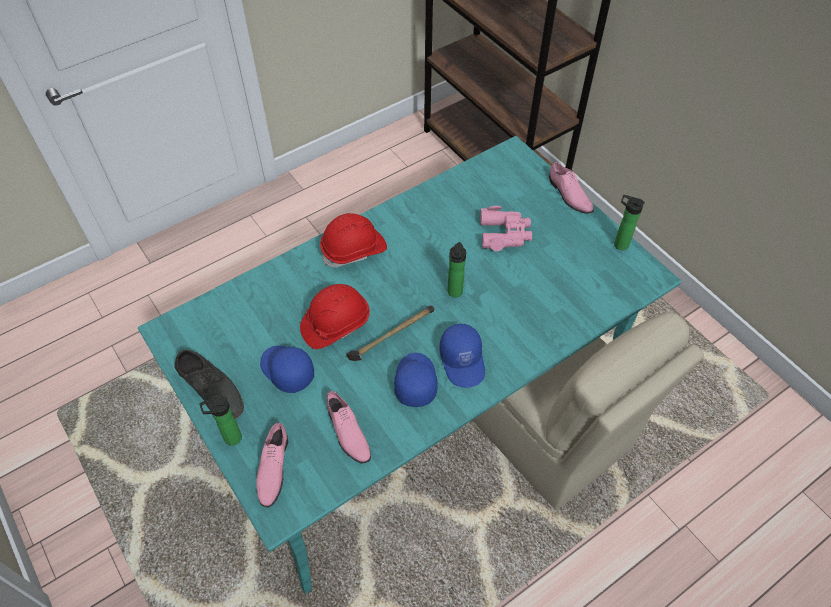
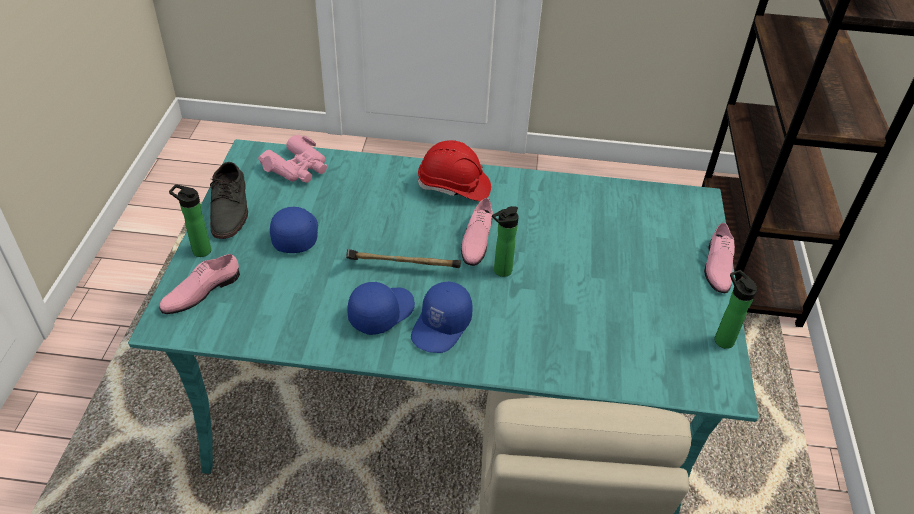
camera: 40 degrees right, 10 degrees down
red hard hat [300,284,370,349] -> none
pink shoe [327,391,371,464] -> pink shoe moved to [461,198,493,266]
pink binoculars [481,206,532,251] -> pink binoculars moved to [258,135,327,183]

